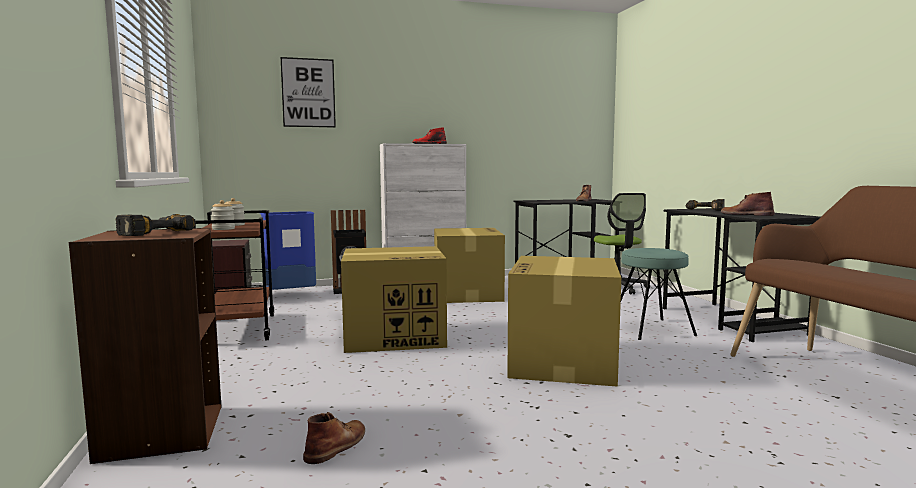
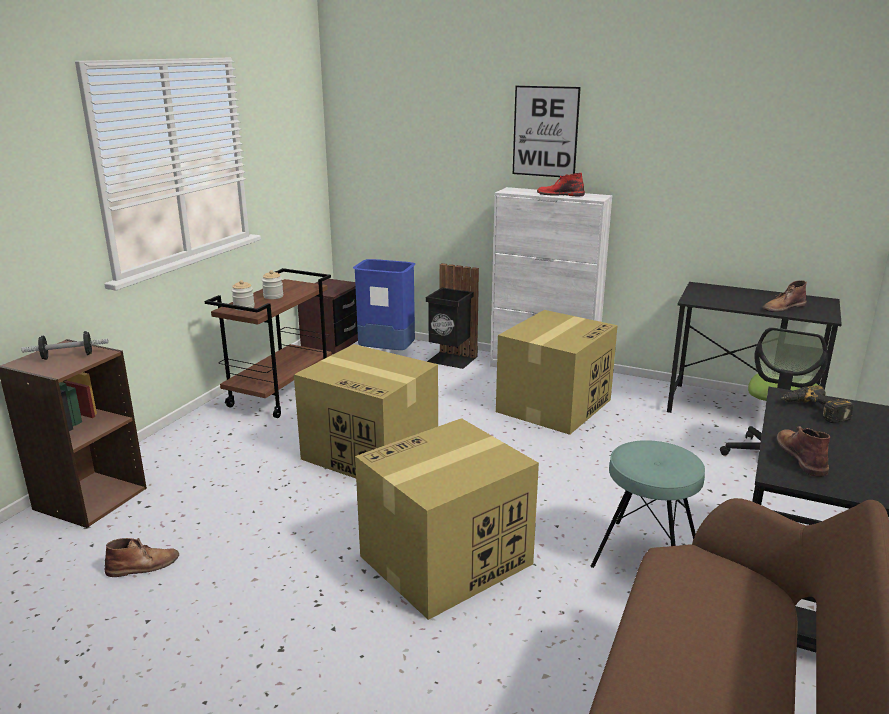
camera: 40 degrees right, 15 degrees up
power drill [116,214,196,236] -> dumbbell [21,331,108,360]
picture [281,57,336,128] -> picture moved to [513,86,581,177]

